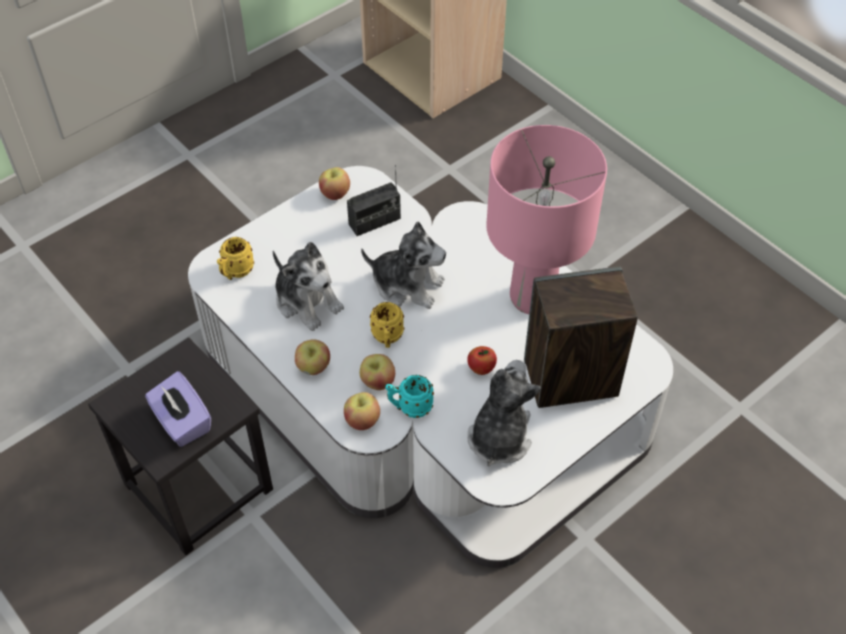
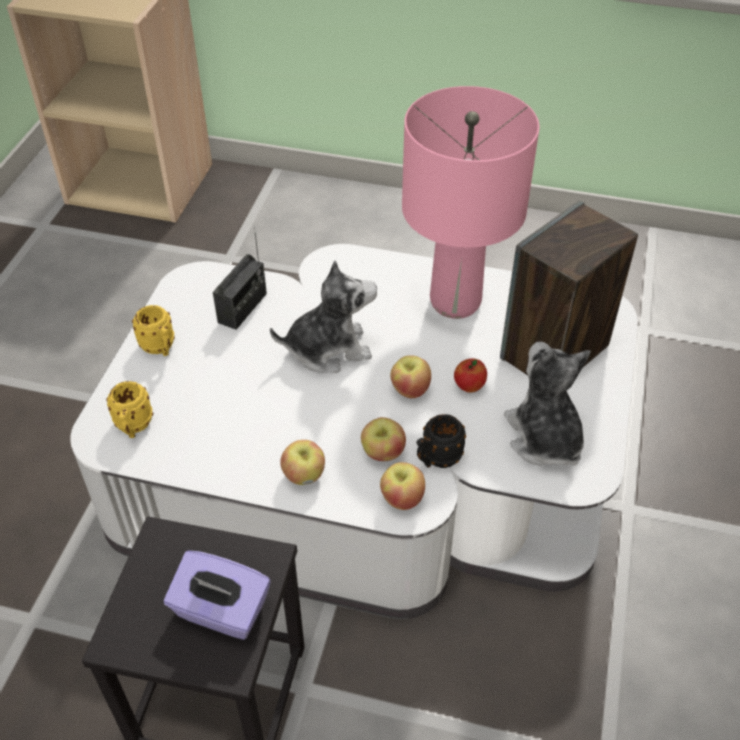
camera: 35 degrees left, 5 degrees down
plush toy [273,242,344,331] -> none
apple [319,167,350,200] -> apple moved to [390,355,431,398]
yellow mug [370,302,404,348] -> yellow mug moved to [132,305,175,356]
turquoise mug [385,375,434,418] -> black mug [417,414,466,468]

